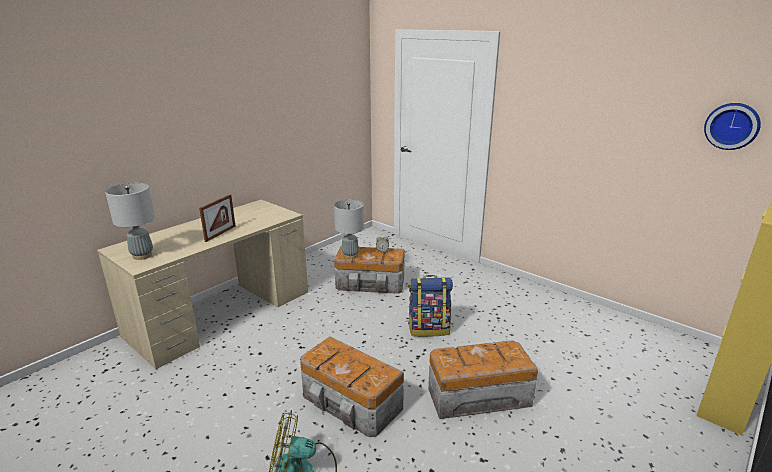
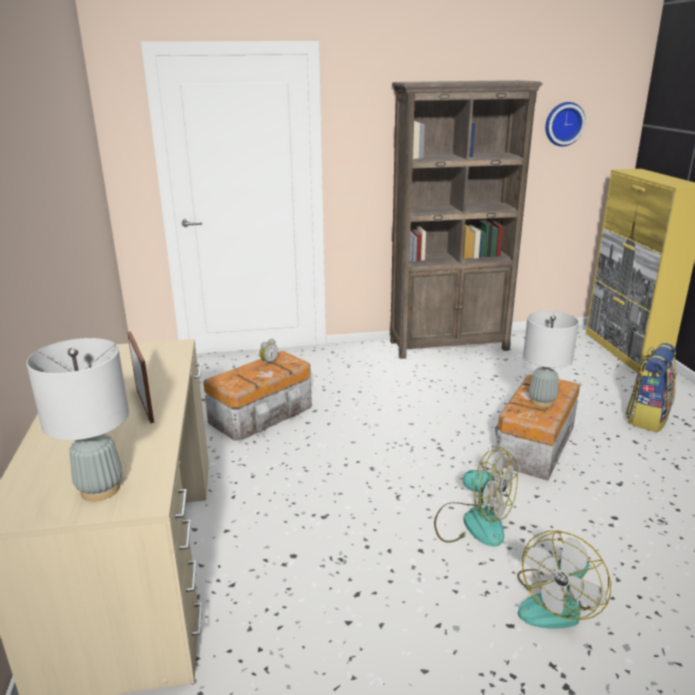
camera: 50 degrees left, 0 degrees up
storage box [300,336,404,437] -> fan [434,447,518,547]
grey table lamp [334,200,364,259] -> grey table lamp moved to [523,311,579,407]
backpack [408,275,453,337] -> backpack moved to [625,343,676,432]
none -> brown bookcase [390,80,543,359]

